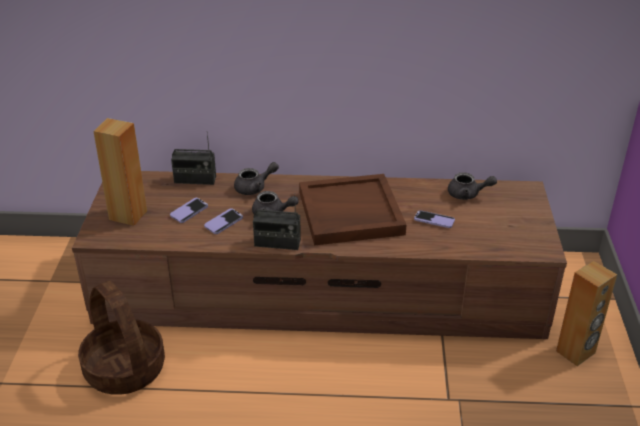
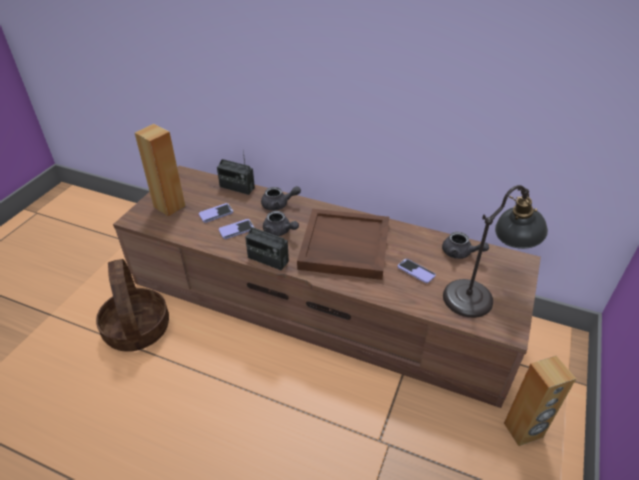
camera: 20 degrees right, 5 degrees up
none -> grey table lamp [443,185,548,318]

